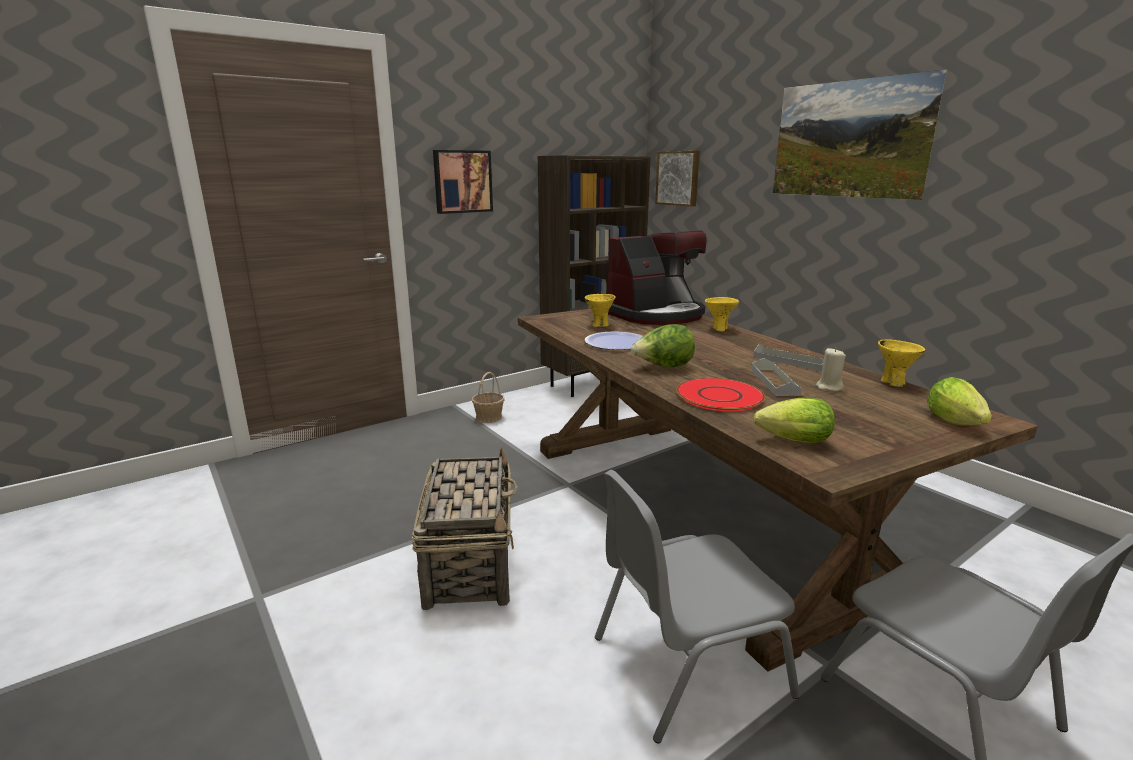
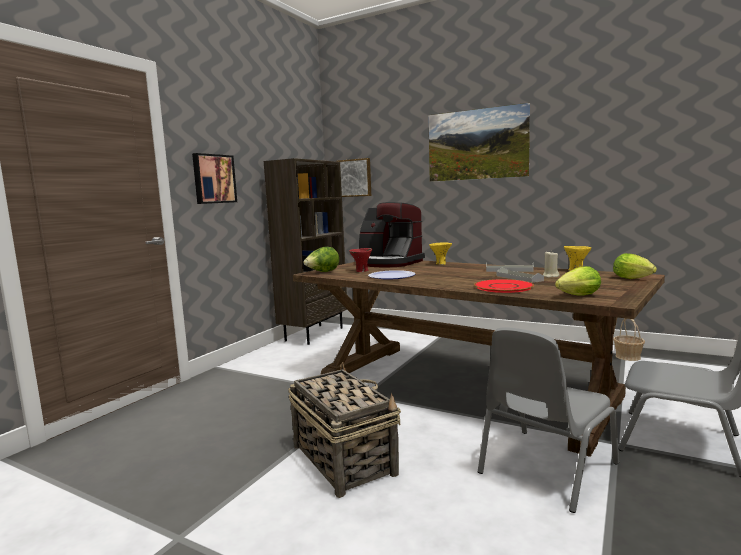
camera: 25 degrees left, 10 degrees down
basket [472,372,505,423] -> basket moved to [613,318,645,361]
yellow bowl [585,294,616,327] -> red bowl [349,248,372,272]
coffee machine [608,230,707,325] -> coffee machine turned 90 degrees clockwise [359,202,425,268]
lettuce [631,324,695,367] -> lettuce moved to [303,247,339,272]

